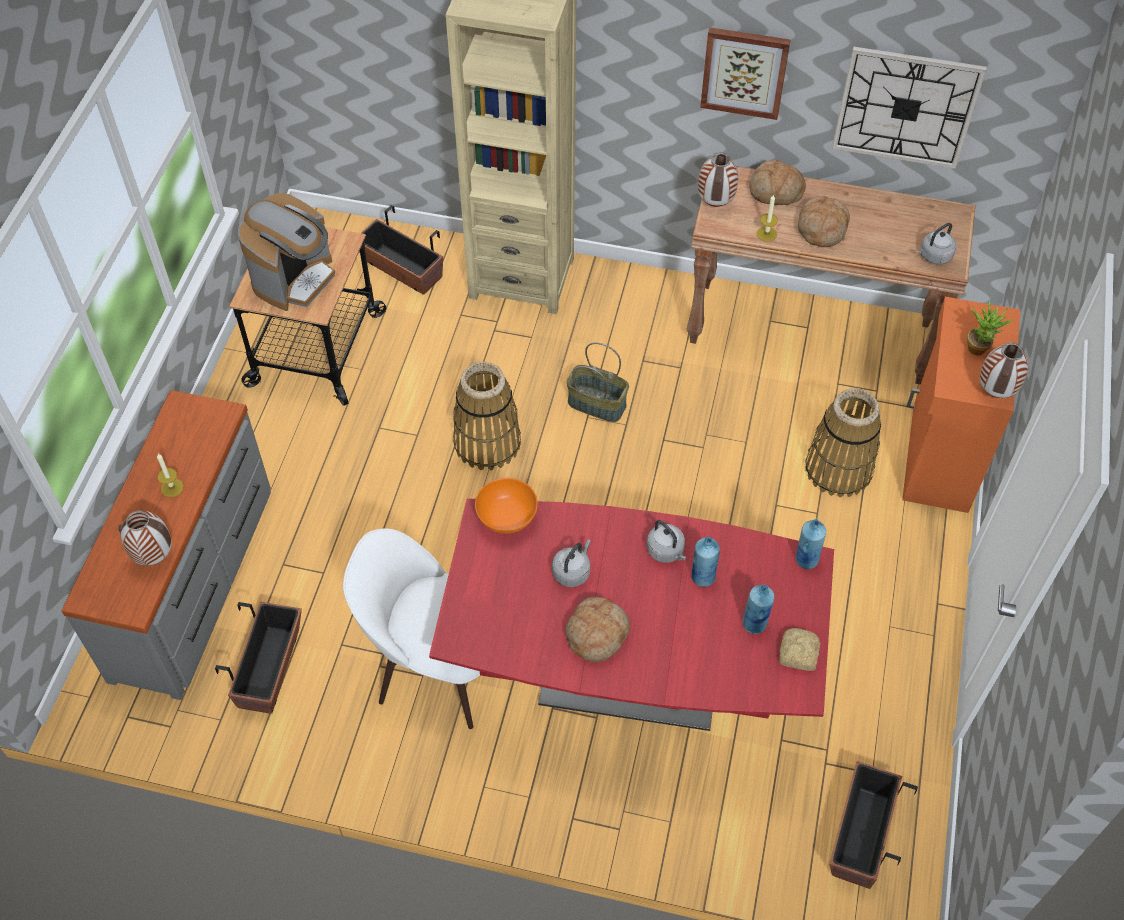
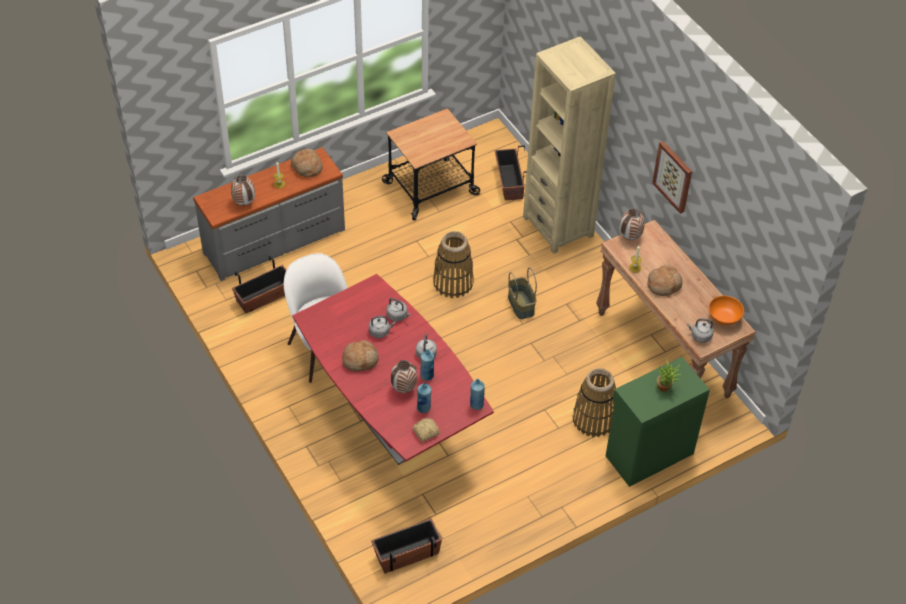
camera: 45 degrees right, 5 degrees down
coffee machine [238,193,335,311] -> none
orange bowl [475,478,538,534] -> orange bowl moved to [709,296,744,326]
bread [749,159,806,205] -> bread moved to [291,149,323,178]
wall clock [832,46,987,169] -> none
orange cabinet [902,297,1020,513] -> green cabinet [606,357,710,487]
vase [979,342,1029,398] -> vase moved to [391,360,417,393]
none -> grey kettle [386,298,410,321]

